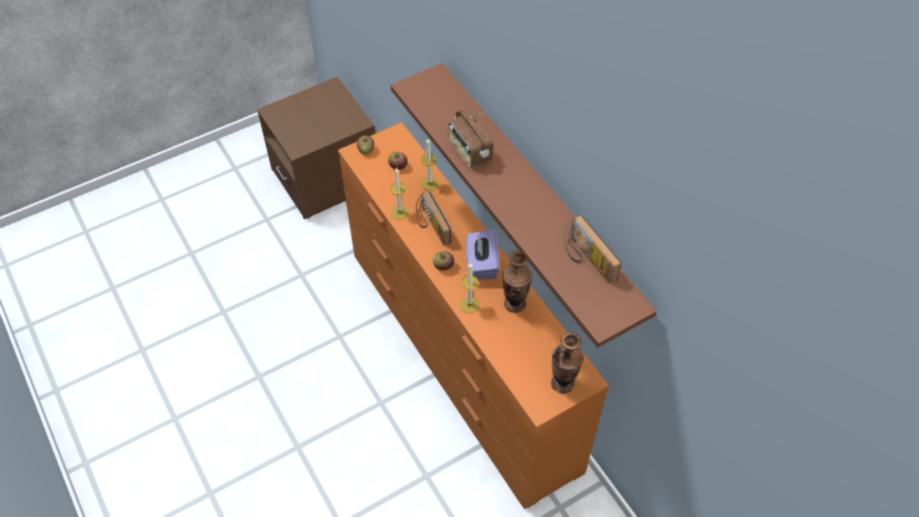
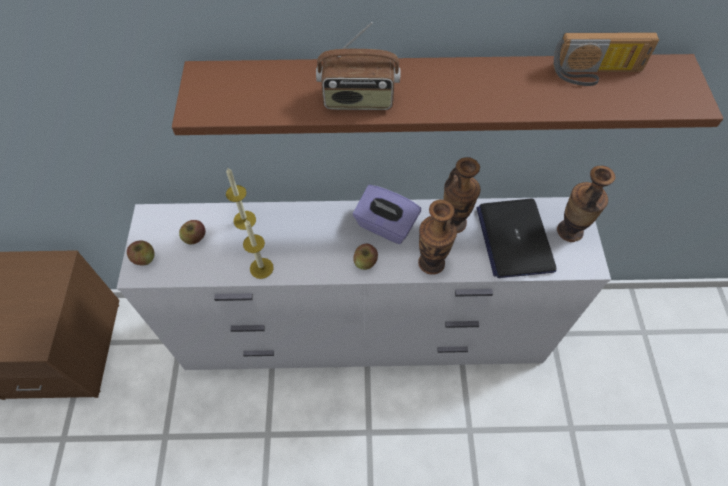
camera: 60 degrees left, 5 degrees up
orange dresser [338,122,609,509] -> white dresser [117,197,611,370]
radio [416,191,451,246] -> none
candle [460,262,480,313] -> vase [418,200,457,275]
none -> laptop [476,199,557,278]

